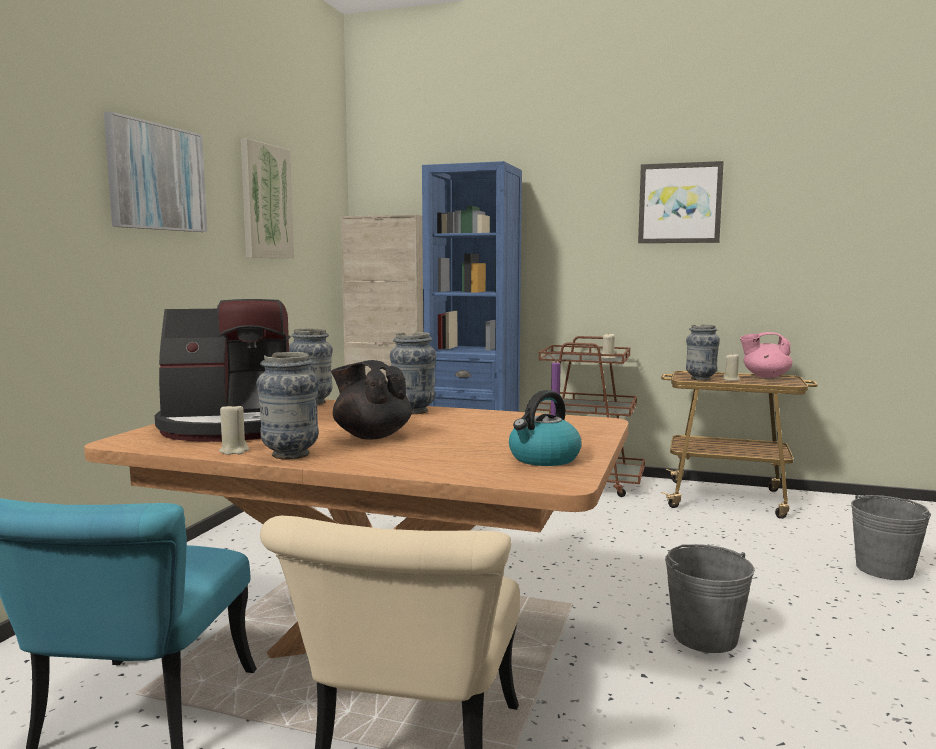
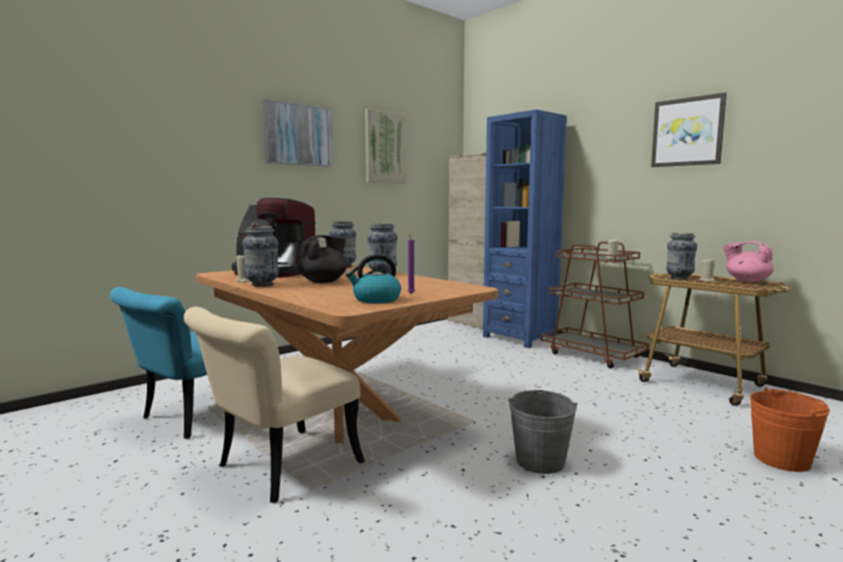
camera: 30 degrees right, 0 degrees up
black teapot [331,360,412,439] -> black teapot turned 60 degrees clockwise [298,235,347,283]
grey bucket [851,495,931,580] -> orange bucket [750,387,830,472]

